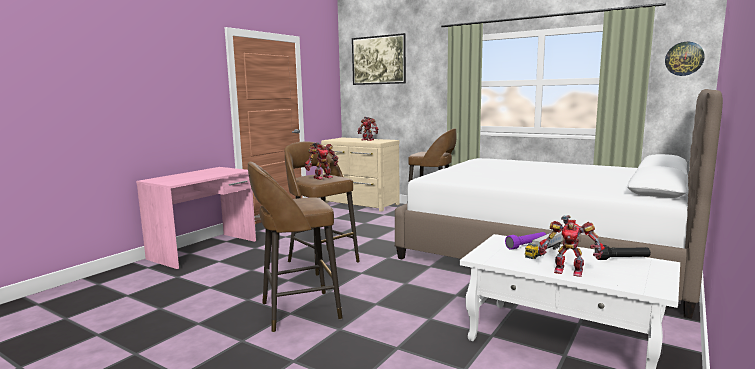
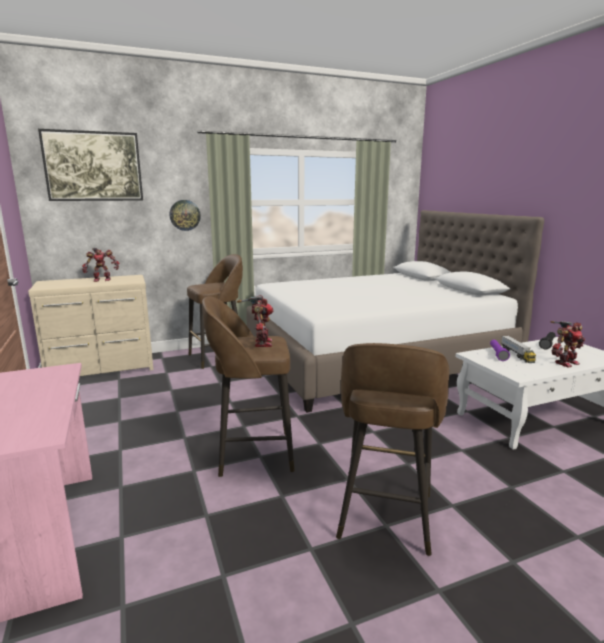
camera: 55 degrees left, 5 degrees up
wall clock [665,42,705,76] -> wall clock moved to [169,200,201,231]

